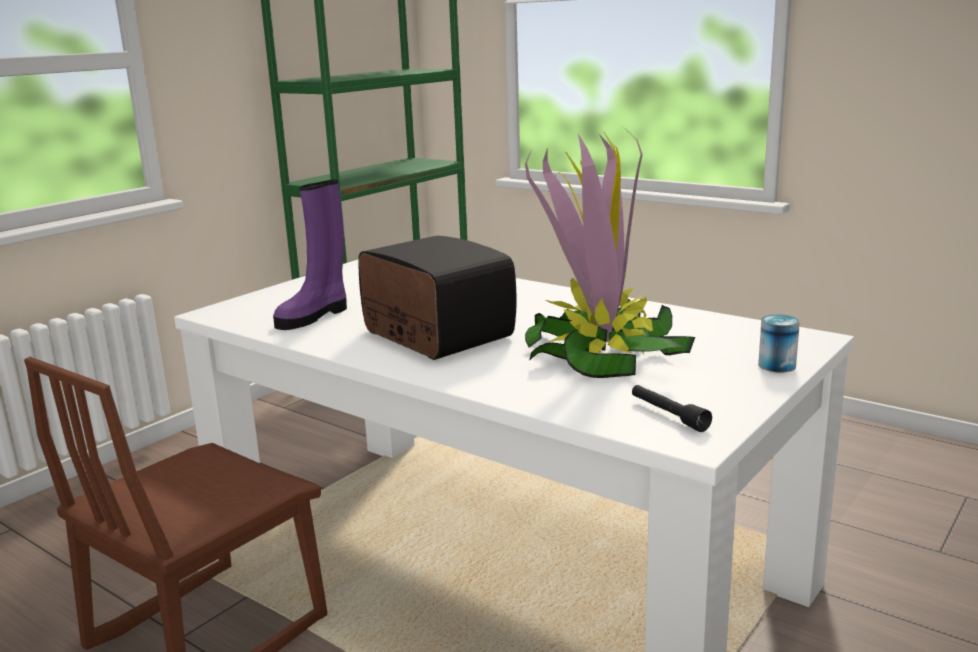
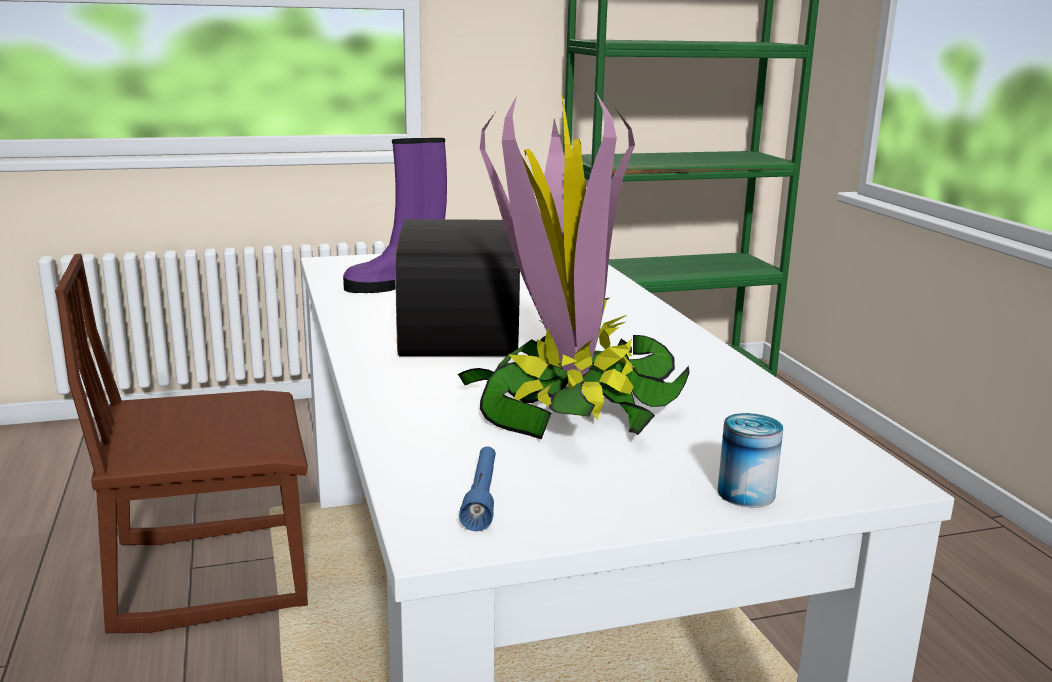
camera: 35 degrees right, 0 degrees up
black flashlight [632,385,712,432] -> blue flashlight [459,446,496,531]

